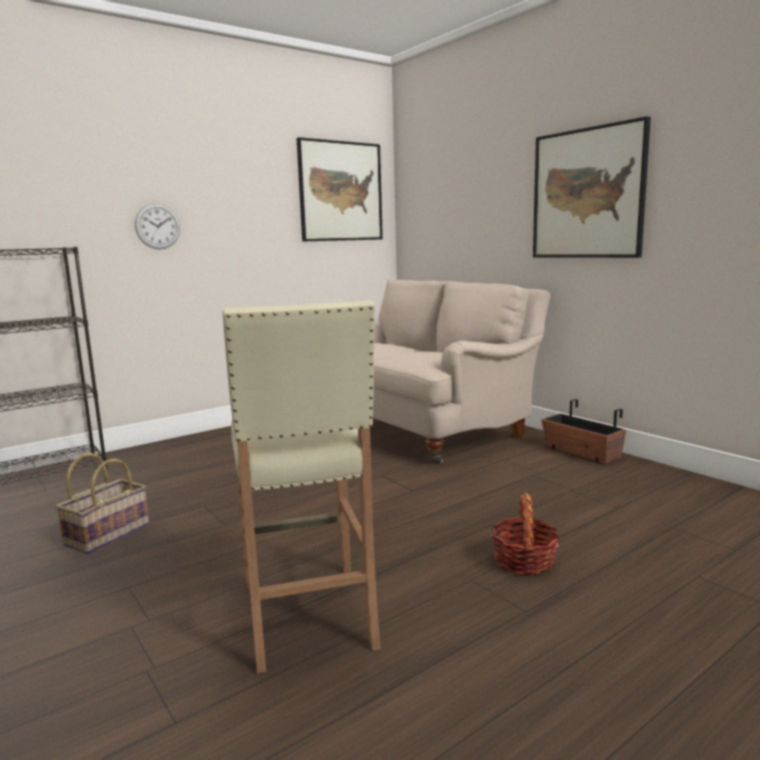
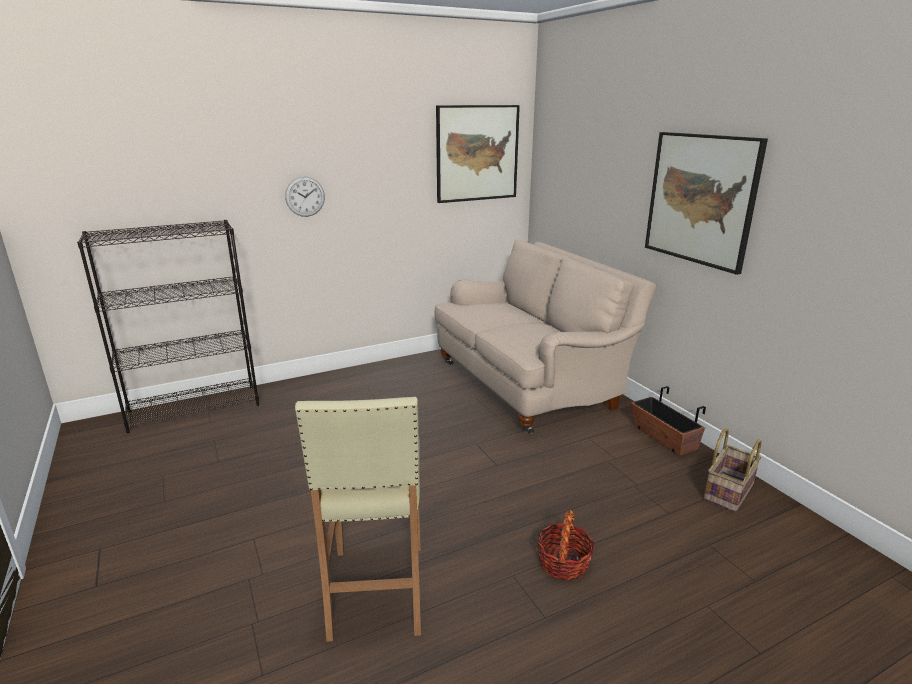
camera: 10 degrees right, 10 degrees up
basket [56,453,149,554] -> basket moved to [704,428,761,512]

